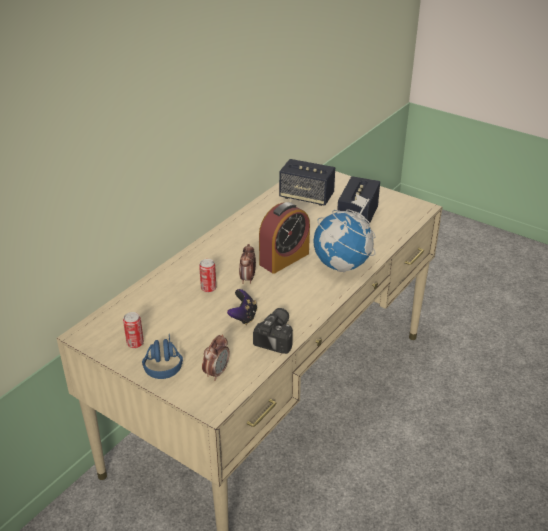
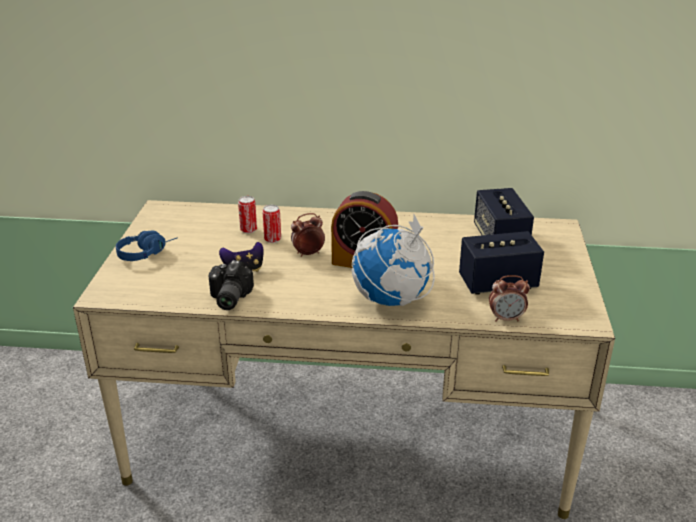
camera: 60 degrees right, 5 degrees down
can [123,312,144,348] -> can moved to [238,196,257,233]
alarm clock [202,334,230,381] -> alarm clock moved to [489,275,530,322]
camera [253,308,293,354] -> camera turned 105 degrees clockwise [209,260,254,310]

